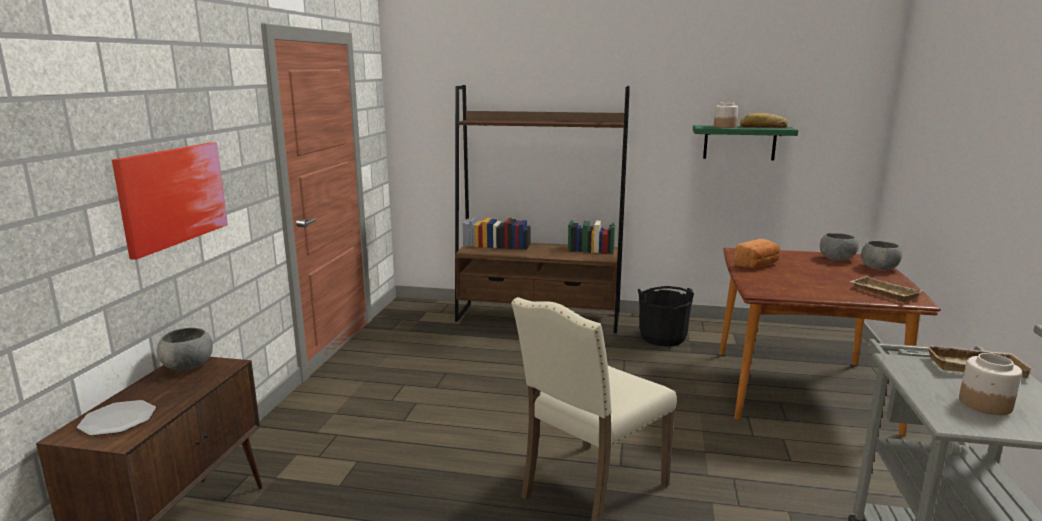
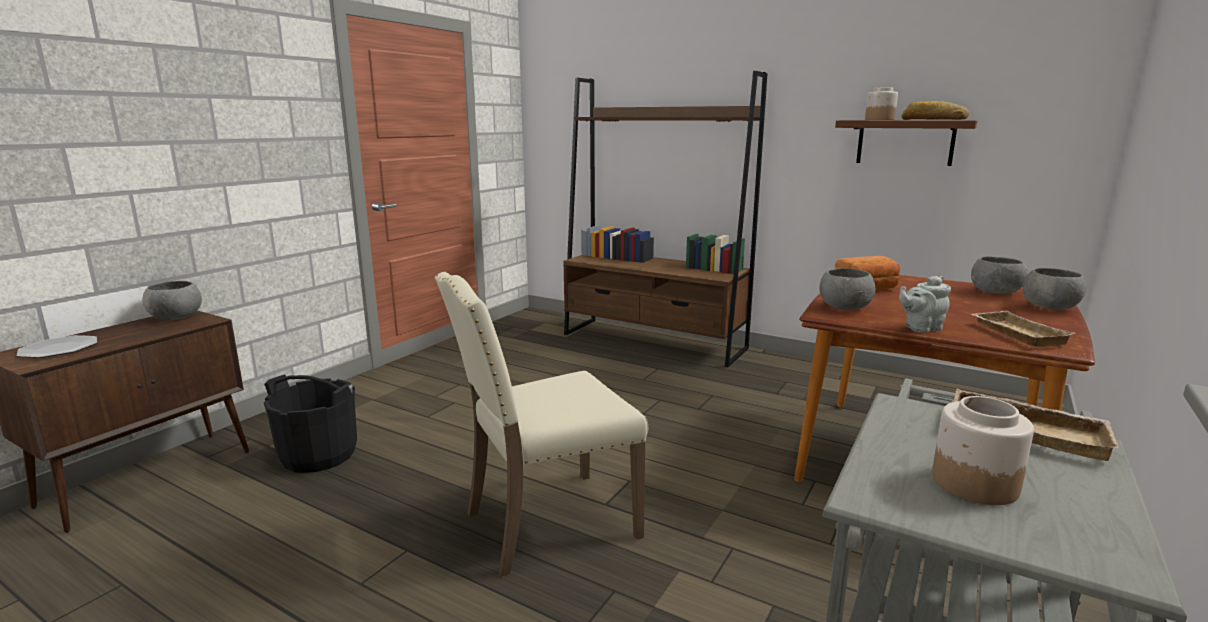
camera: 20 degrees right, 0 degrees up
picture [112,142,228,260] -> none
black bucket [638,286,694,346] -> black bucket moved to [264,375,357,473]
green shelf [693,125,798,160] -> brown shelf [835,120,977,166]
none -> grey bowl [819,268,875,310]
none -> grey teapot [899,276,951,333]

